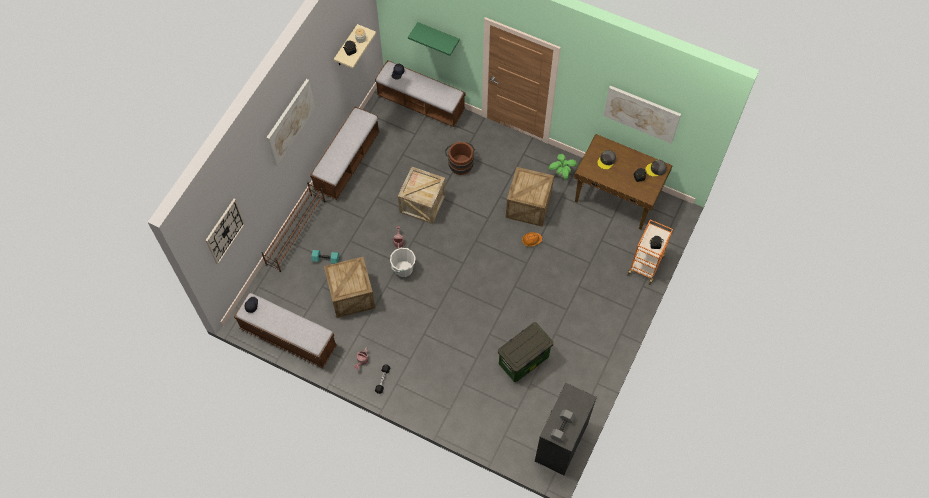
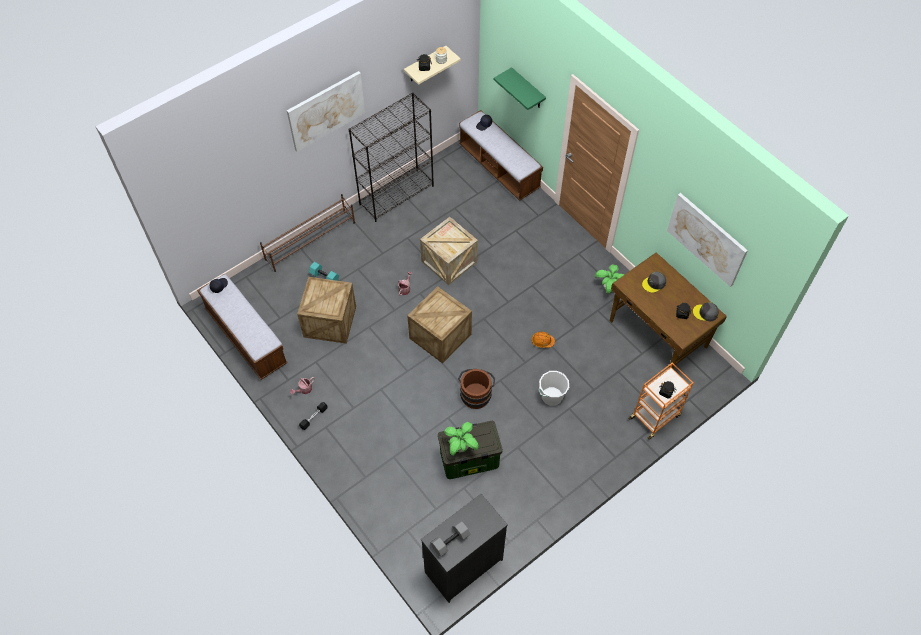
camera: 25 degrees right, 5 degrees down
wall clock [205,199,245,265] -> none
bench [310,106,380,200] -> black bookcase [349,92,434,222]
white bucket [390,248,416,277] -> white bucket moved to [538,371,569,406]
brown bucket [445,142,475,175] -> brown bucket moved to [458,369,495,409]
crate [506,167,554,227] -> crate moved to [407,286,472,364]
none -> potted plant [444,422,479,456]

